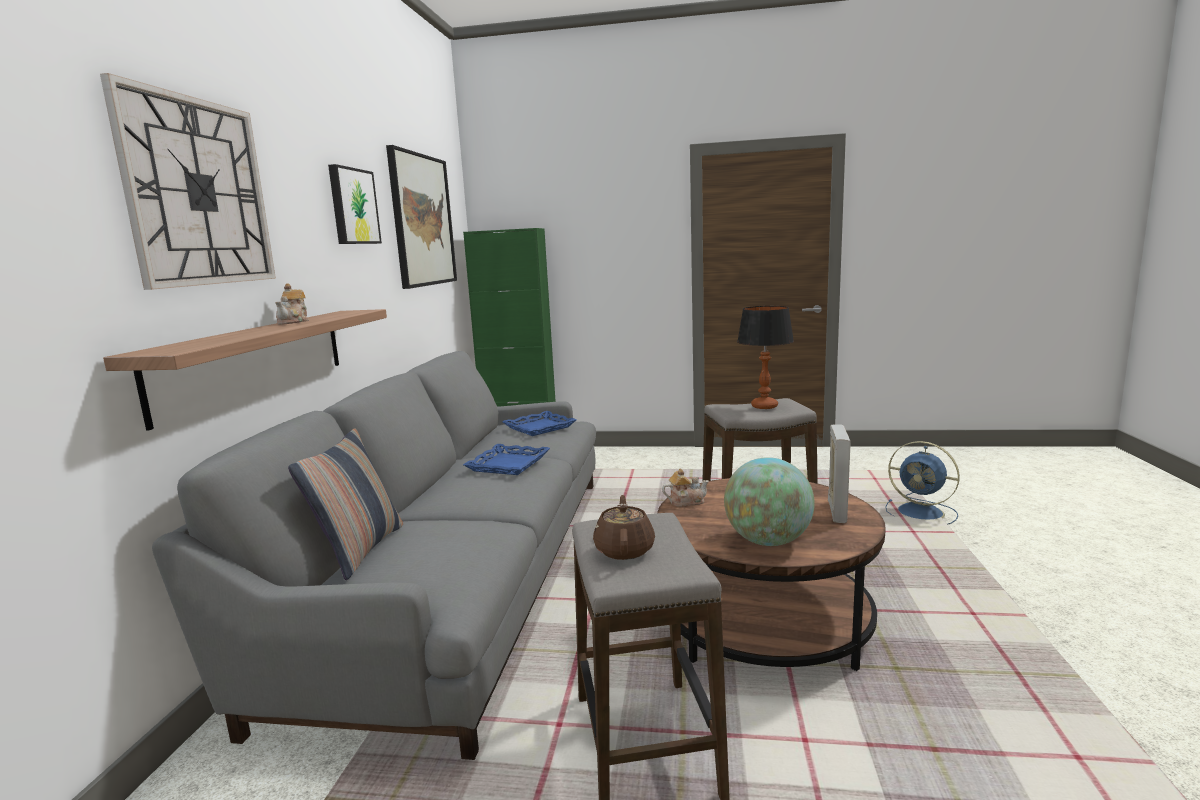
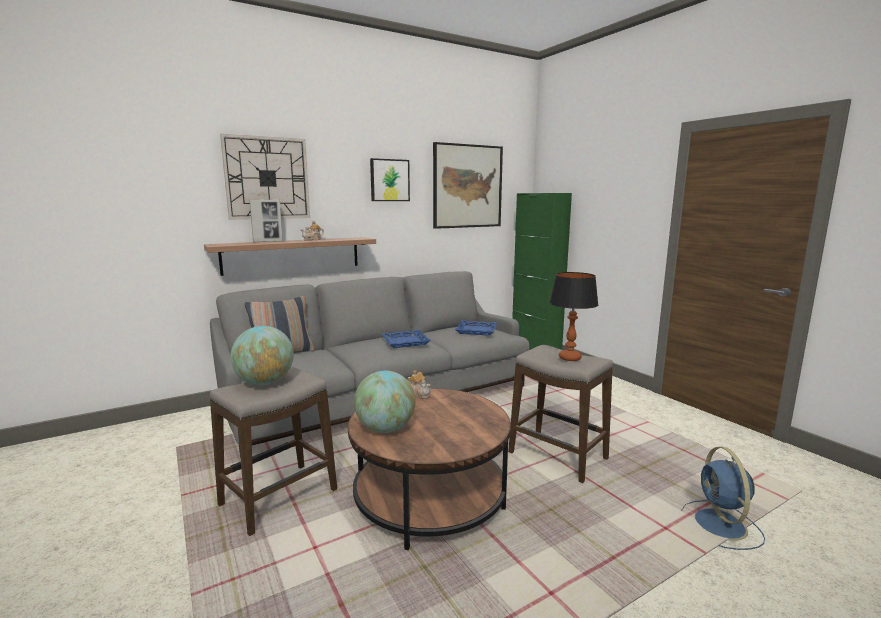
camera: 50 degrees right, 0 degrees up
brown teapot [593,495,655,560] -> globe [231,326,294,385]
picture frame [828,424,851,523] -> picture frame moved to [249,199,283,242]

